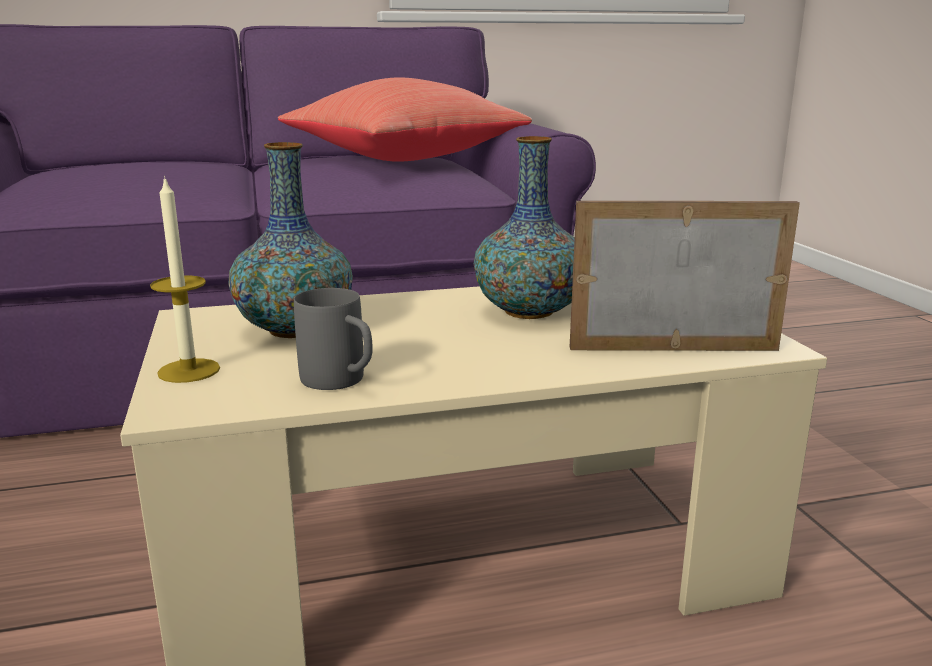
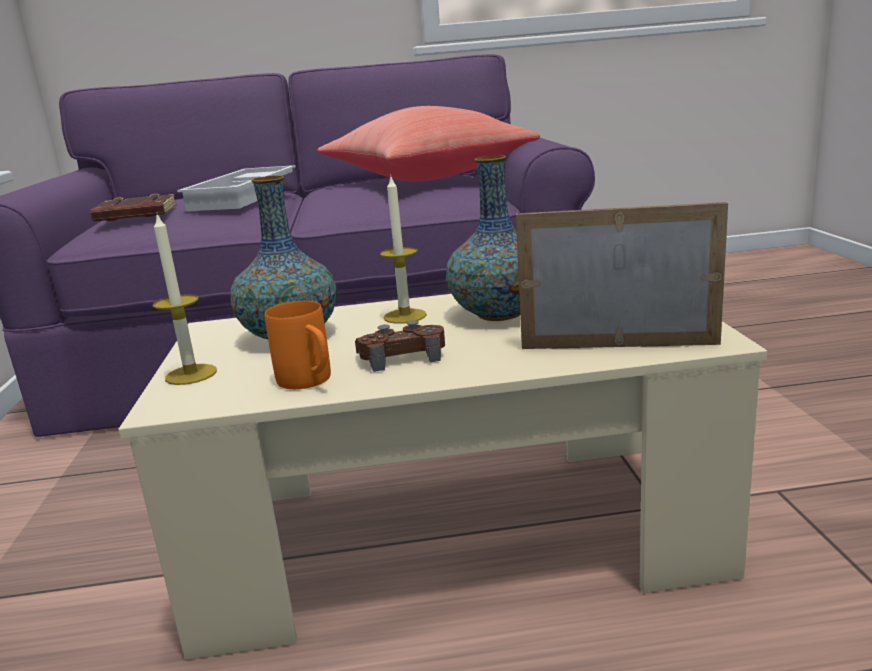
camera: 10 degrees right, 0 degrees up
grey mug [294,288,372,390] -> orange mug [265,301,331,389]
none -> brown book [90,194,177,221]
none -> white tray [177,165,296,211]
none -> brown game controller [355,320,445,372]
none -> candle [380,177,427,324]

